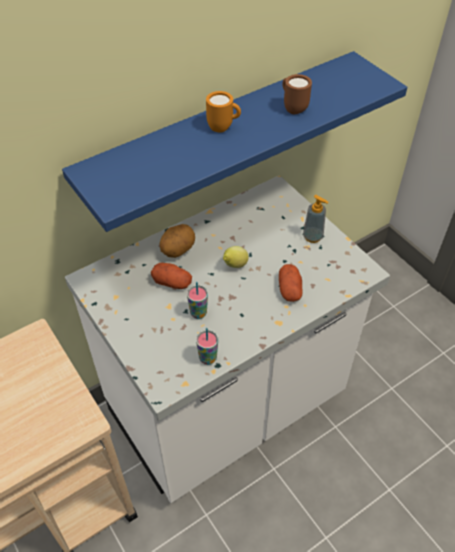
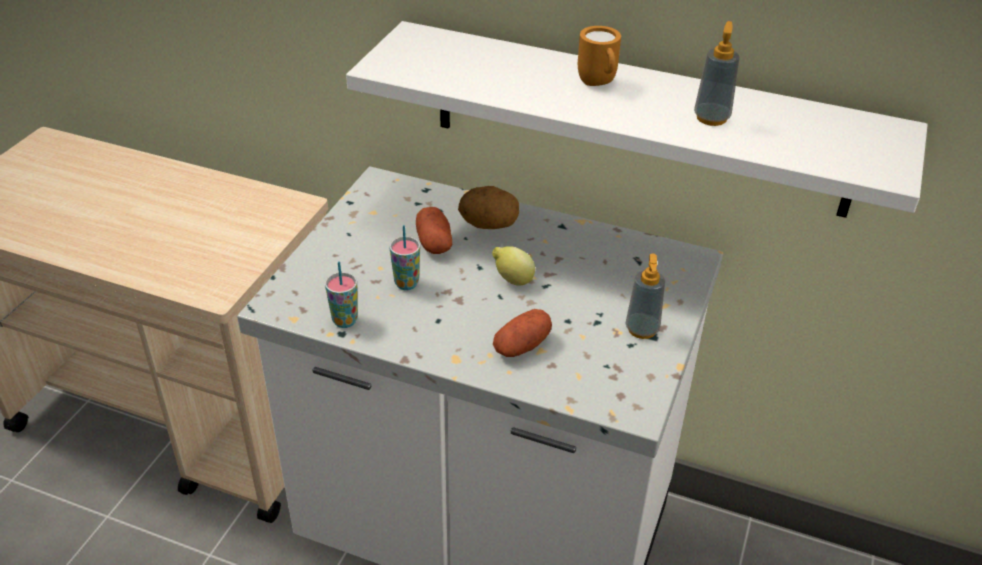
camera: 55 degrees right, 10 degrees down
blue shelf [62,51,408,232] -> white shelf [346,21,928,218]
brown mug [282,74,312,114] -> soap dispenser [694,21,740,126]

